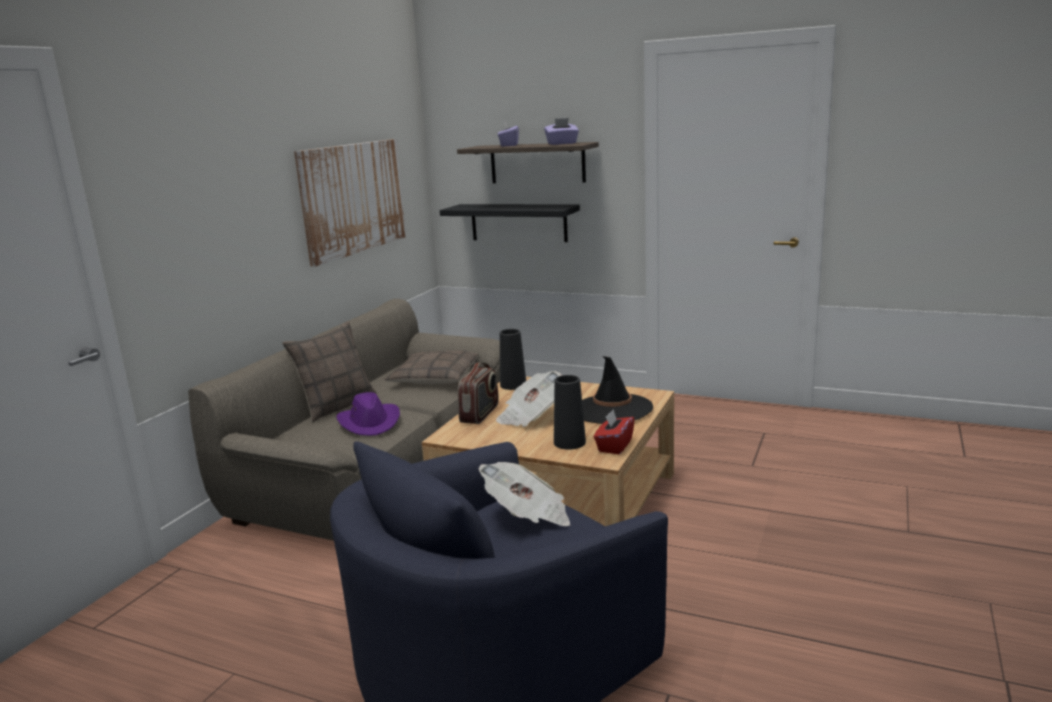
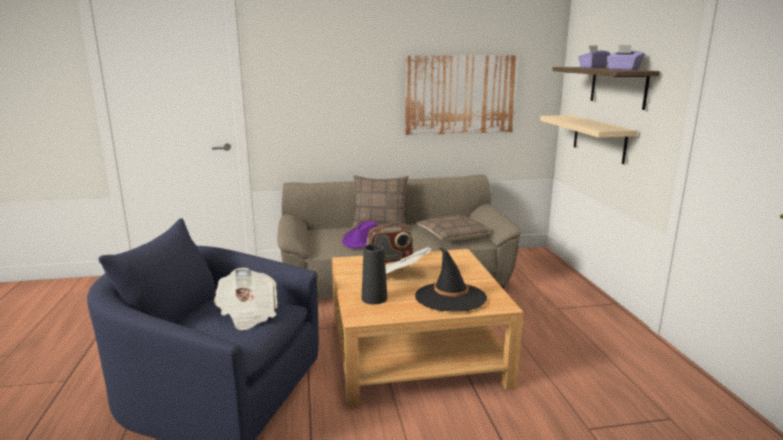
camera: 55 degrees right, 0 degrees up
black shelf [440,204,580,242] -> beige shelf [540,115,637,164]
black vase [500,329,526,390] -> none
red tissue box [594,409,635,454] -> none

